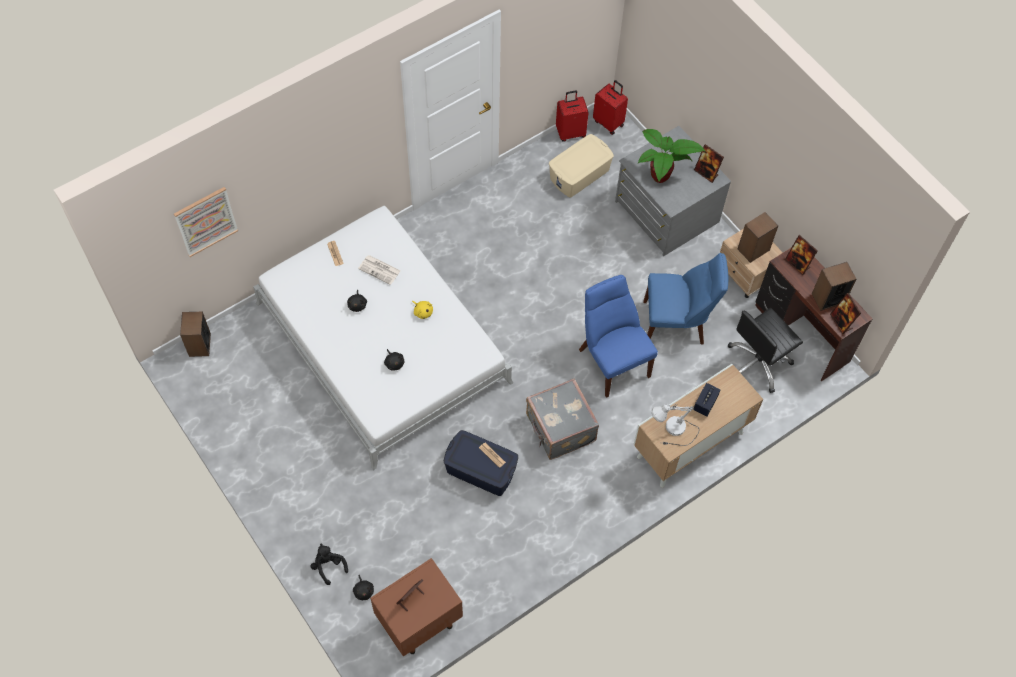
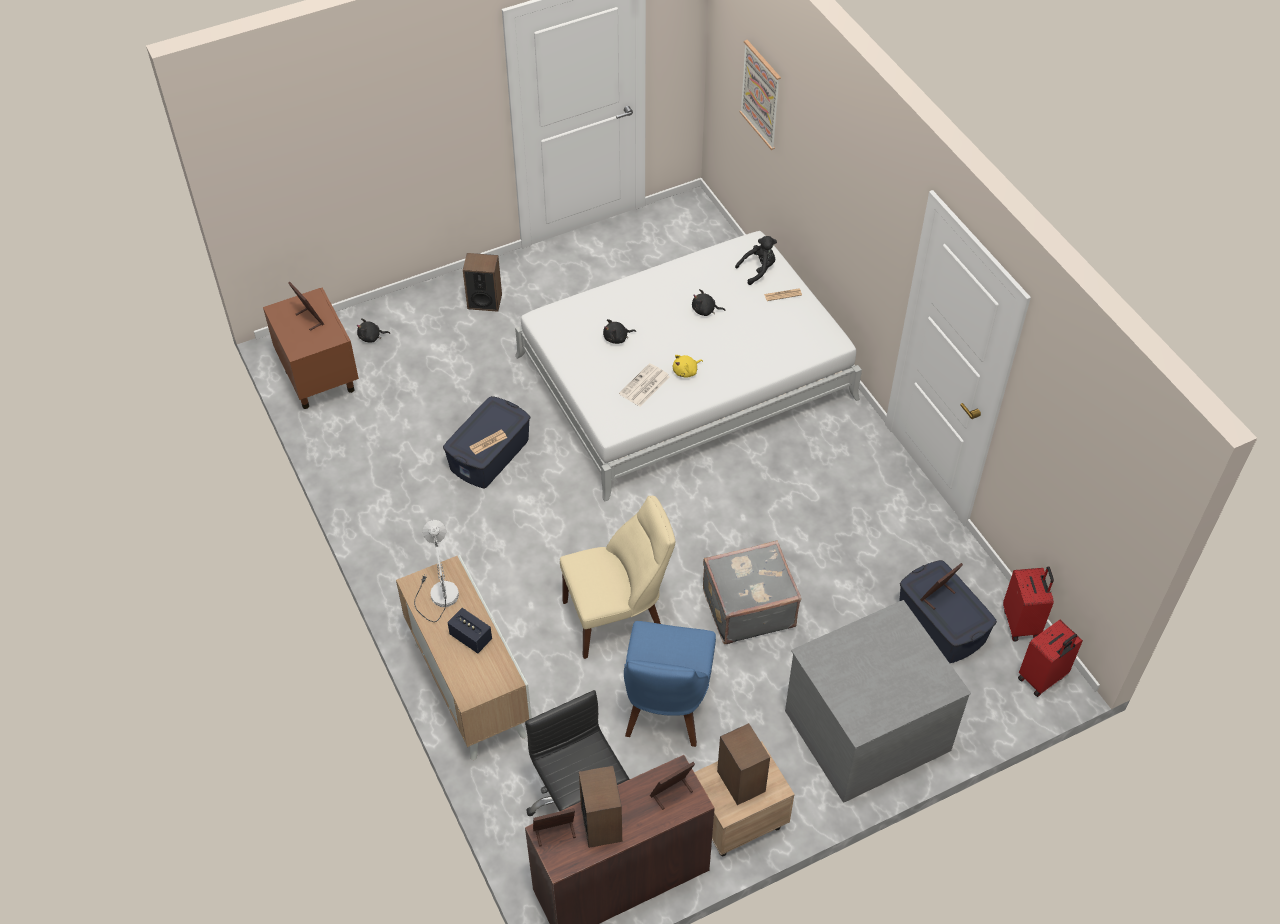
camera: 100 degrees right, 10 degrees down
speaker [180,312,211,357] -> speaker moved to [463,253,502,312]
black plush toy [310,543,348,585] -> black plush toy moved to [735,236,777,285]
newspaper [358,255,401,285] -> newspaper moved to [619,363,670,406]
grey suitcase [526,379,599,460] -> grey suitcase moved to [703,541,801,644]
beige storage box [549,134,614,198] -> blue storage box [899,560,997,663]
blue chair [579,275,658,398] -> beige chair [560,496,675,659]
potted plant [638,129,706,183] -> none
picture frame [694,144,724,183] -> picture frame moved to [920,563,963,609]

